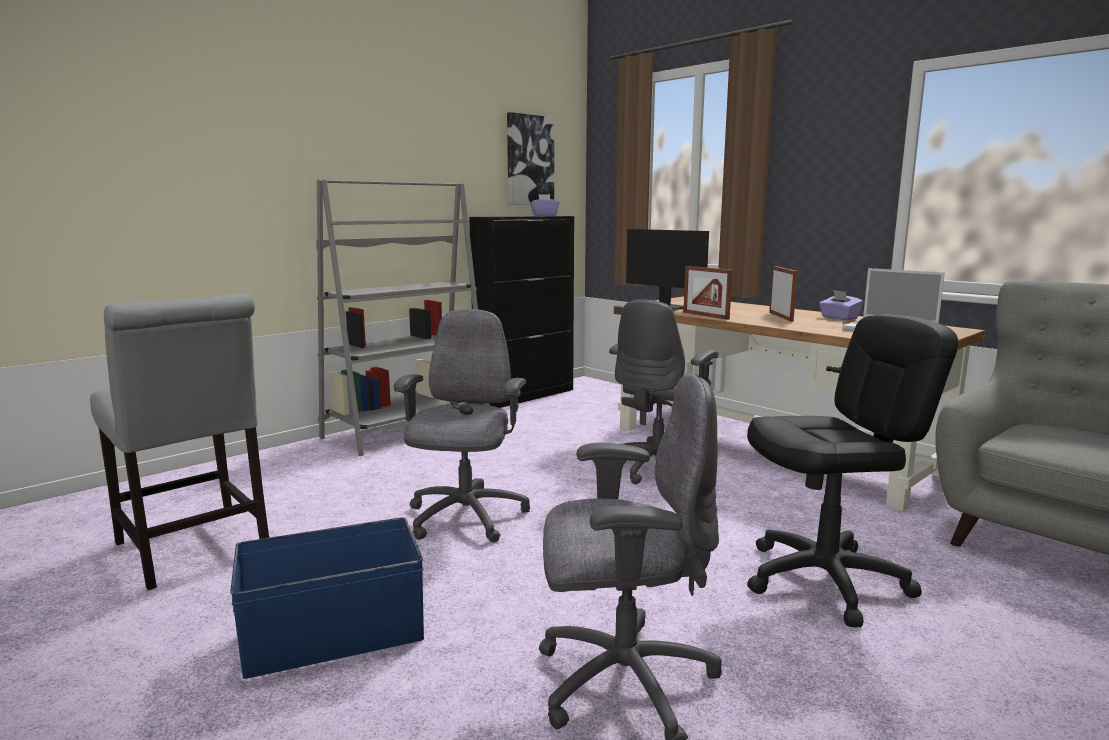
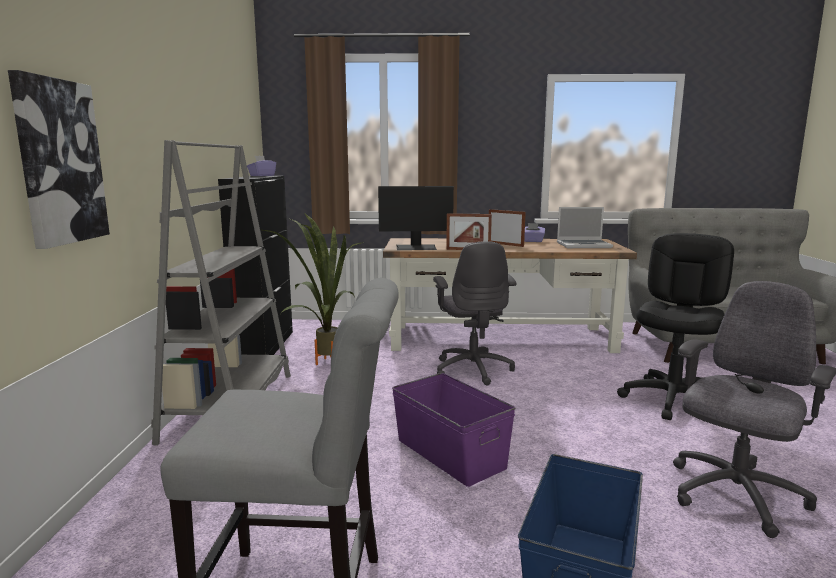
camera: 45 degrees left, 0 degrees up
grey office chair [394,309,530,543] -> purple storage box [392,373,515,487]
picture [507,112,554,205] -> picture moved to [8,70,110,249]
none -> potted plant [263,214,364,365]

